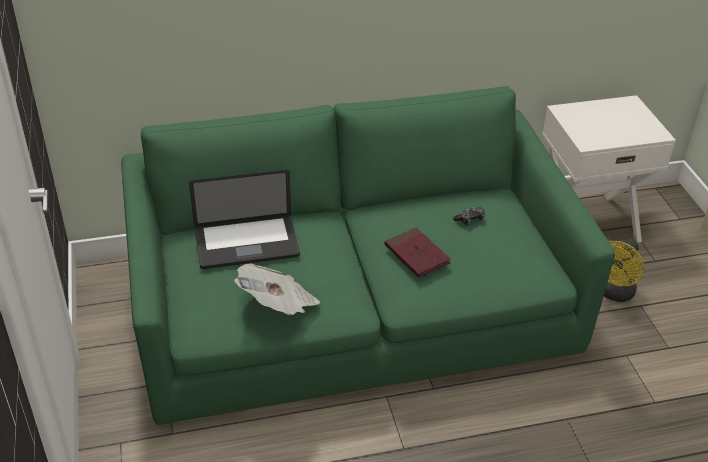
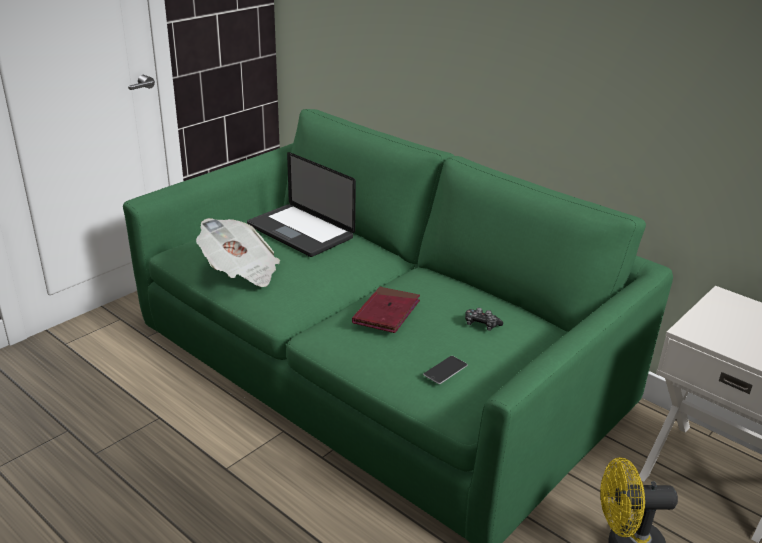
camera: 55 degrees right, 10 degrees down
none -> phone [423,356,468,384]

